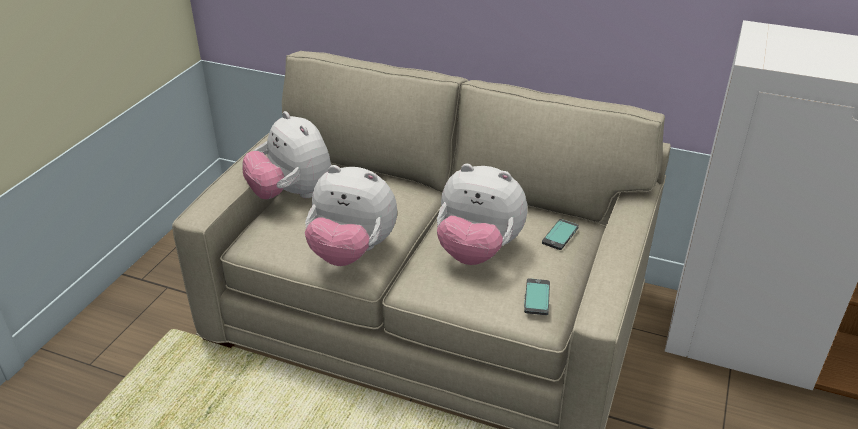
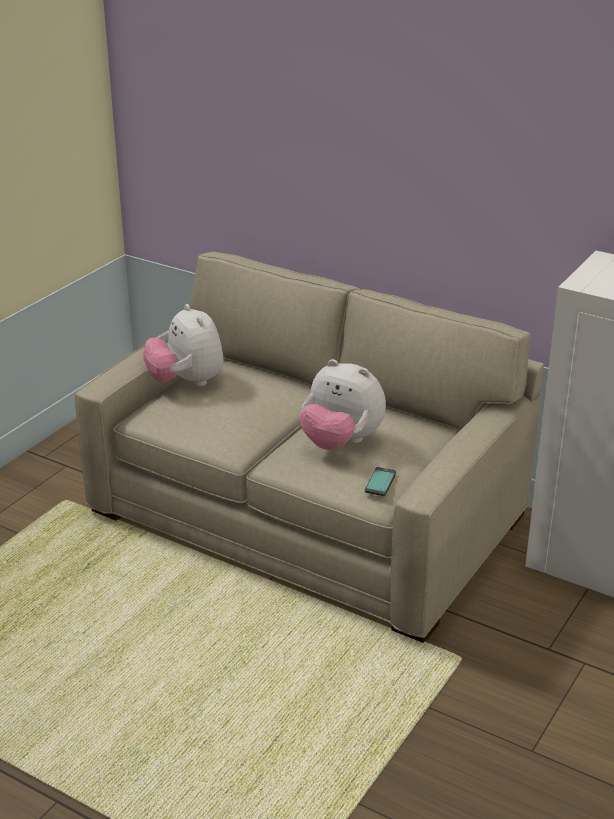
camera: 10 degrees right, 5 degrees down
plush toy [305,165,397,266] -> none
phone [542,219,579,250] -> none

